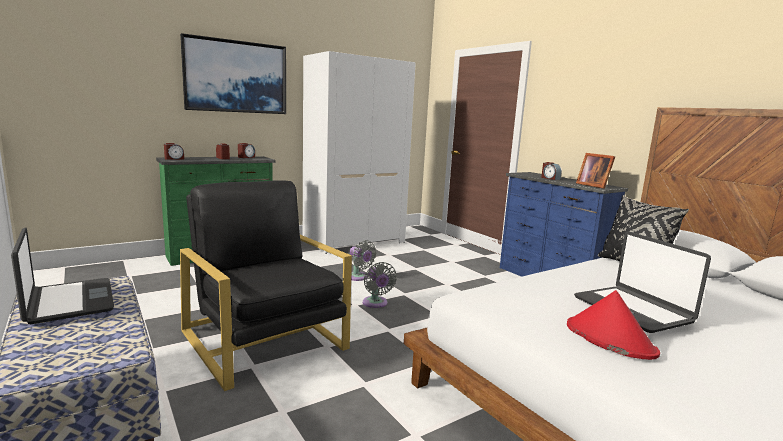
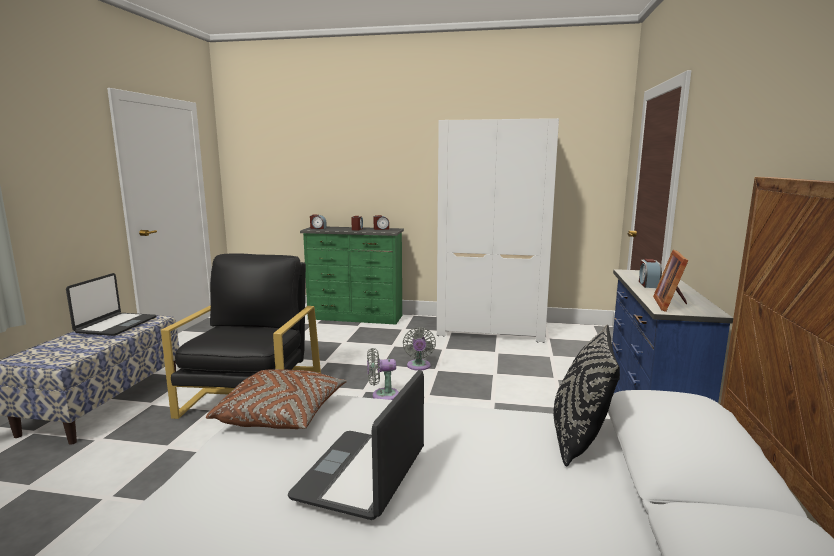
camera: 45 degrees right, 0 degrees up
picture [180,33,286,114] -> none
grey fan [363,262,397,308] -> grey fan turned 60 degrees clockwise [367,348,399,400]
red hat [567,290,660,360] -> none
none -> brown pillow [206,369,347,429]

